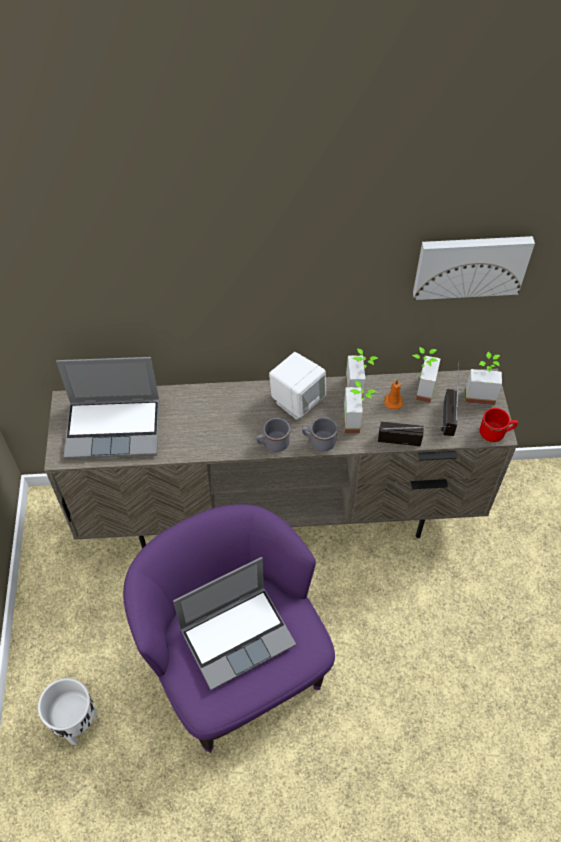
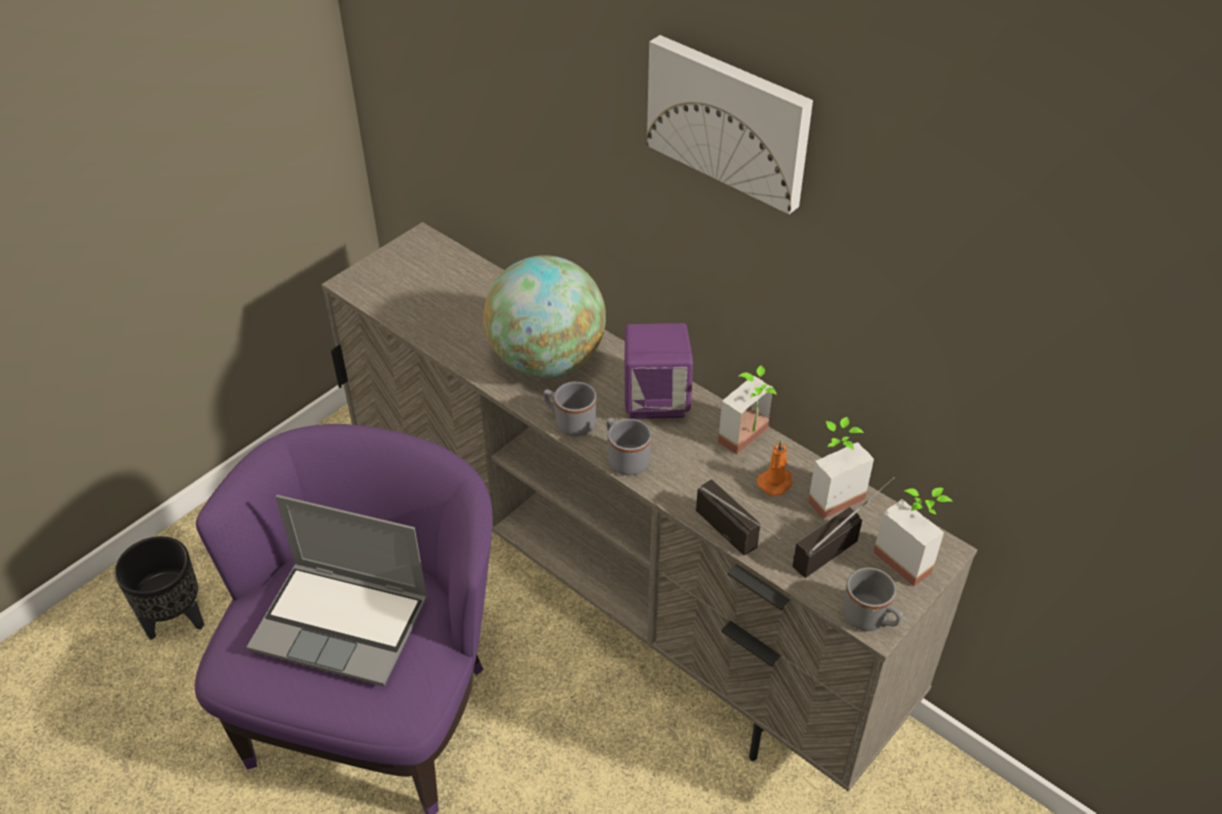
camera: 45 degrees right, 10 degrees down
white planter [38,678,98,745] -> black planter [114,536,204,640]
laptop [56,357,159,459] -> none
white speaker [269,352,326,420] -> purple speaker [625,323,693,419]
potted plant [344,381,376,433] -> none
picture [413,236,535,300] -> picture moved to [647,35,813,214]
red mug [480,408,518,442] -> grey mug [842,568,903,631]
none -> globe [484,255,606,378]

